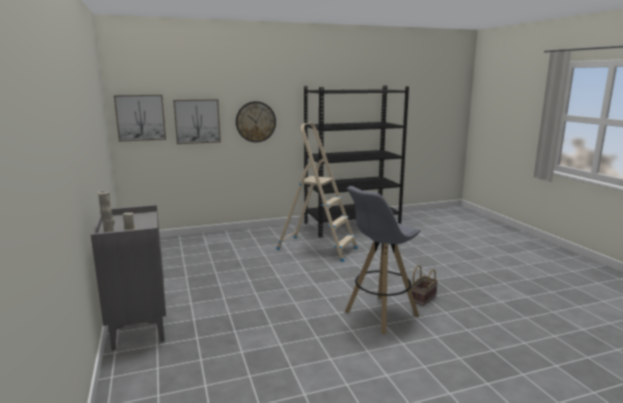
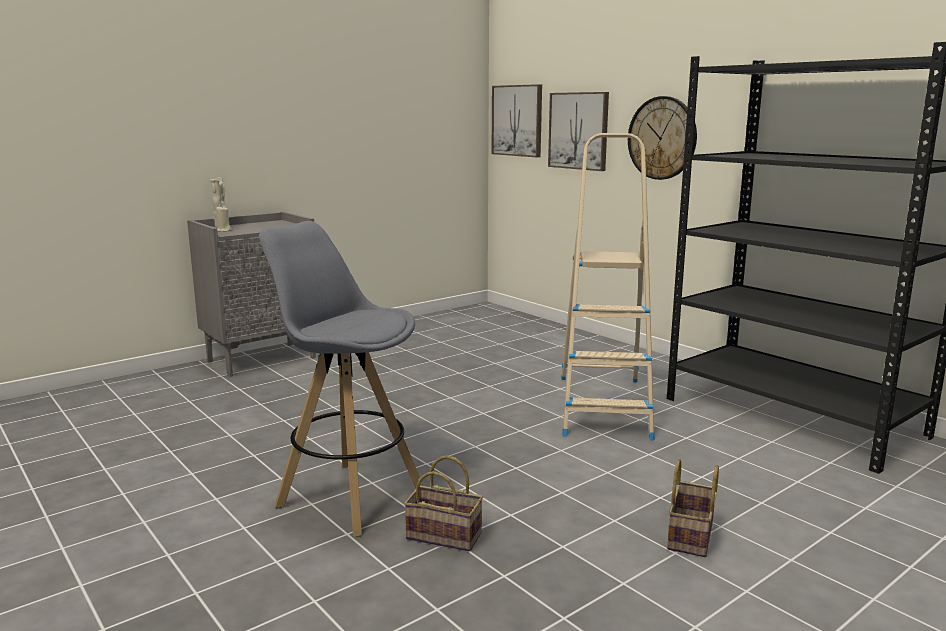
camera: 70 degrees right, 0 degrees up
none -> basket [667,459,719,557]

